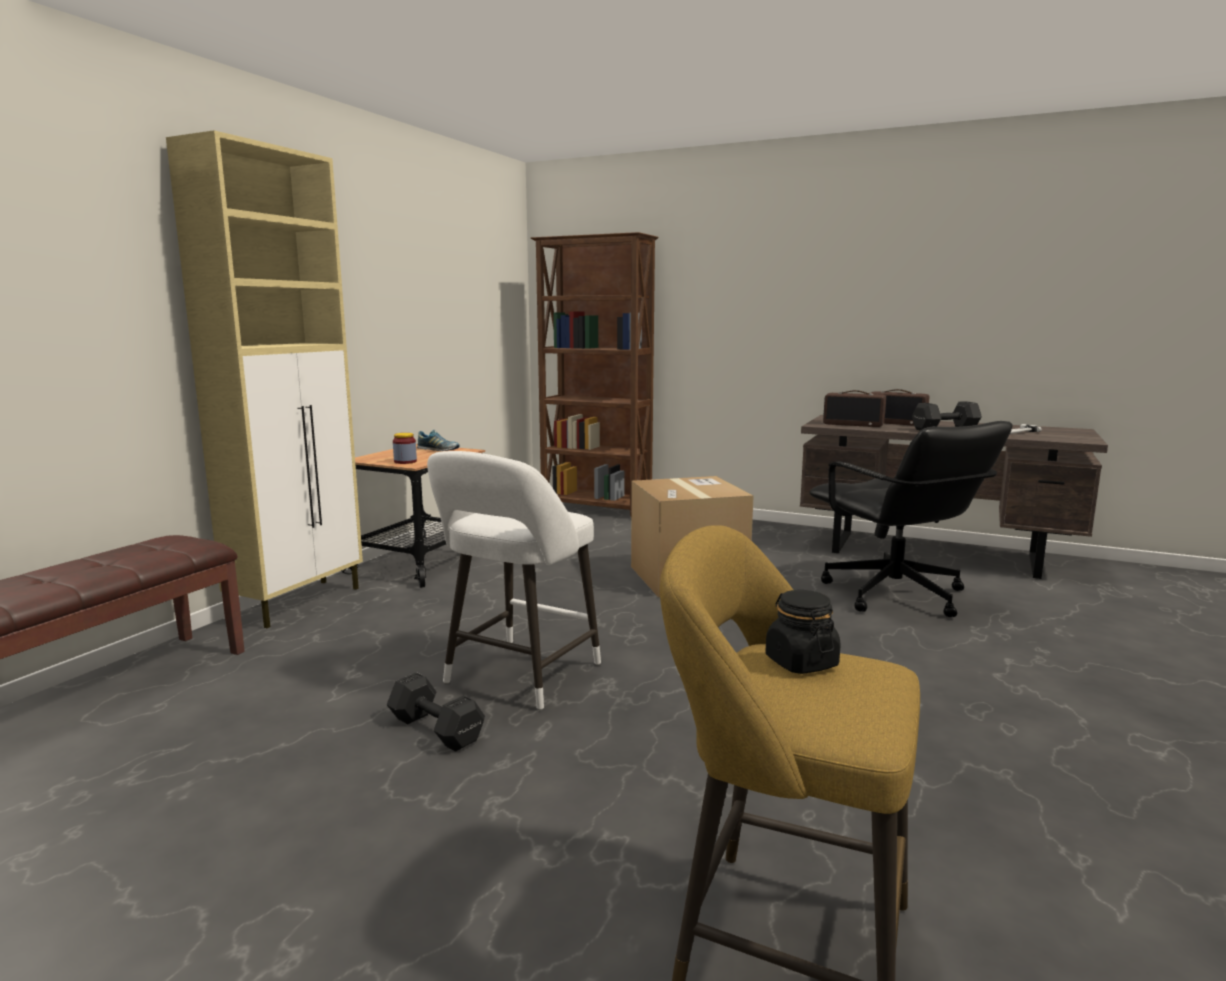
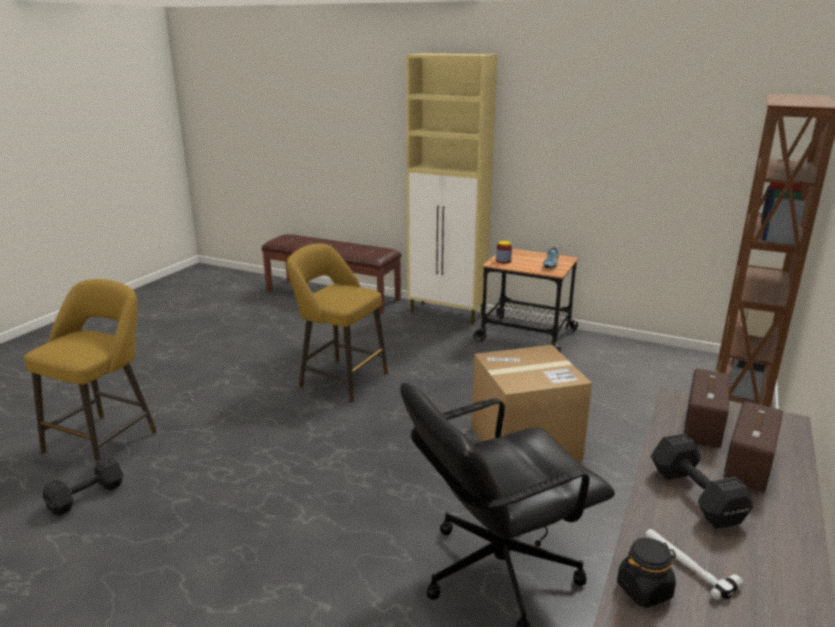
camera: 90 degrees right, 10 degrees up
black dumbbell [387,672,485,752] -> black dumbbell moved to [43,457,123,516]
white stool [427,451,601,710] -> yellow stool [286,243,388,403]
black jar [765,590,841,674] -> black jar moved to [617,538,676,608]

